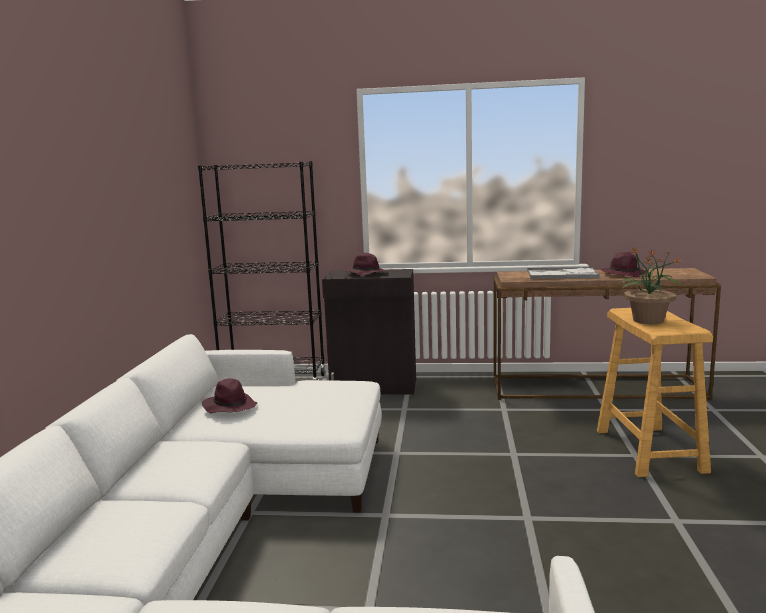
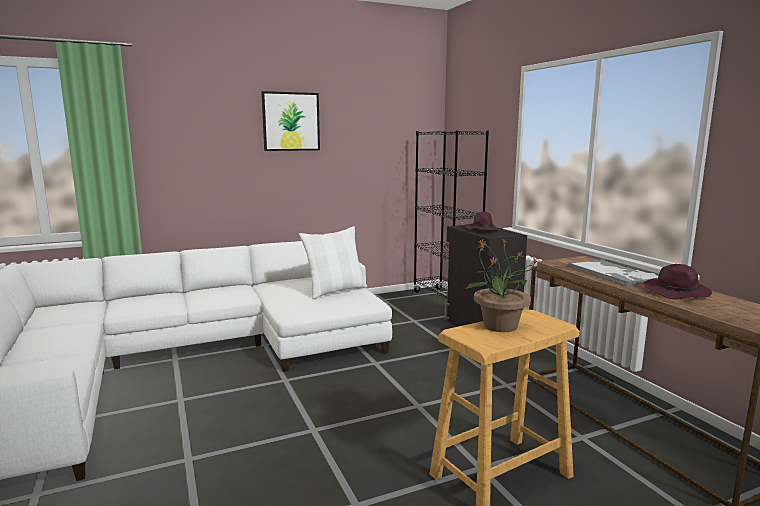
camera: 60 degrees right, 0 degrees up
purple hat [202,378,257,413] -> none
none -> picture [261,91,320,151]
none -> white pillow [299,226,367,299]

